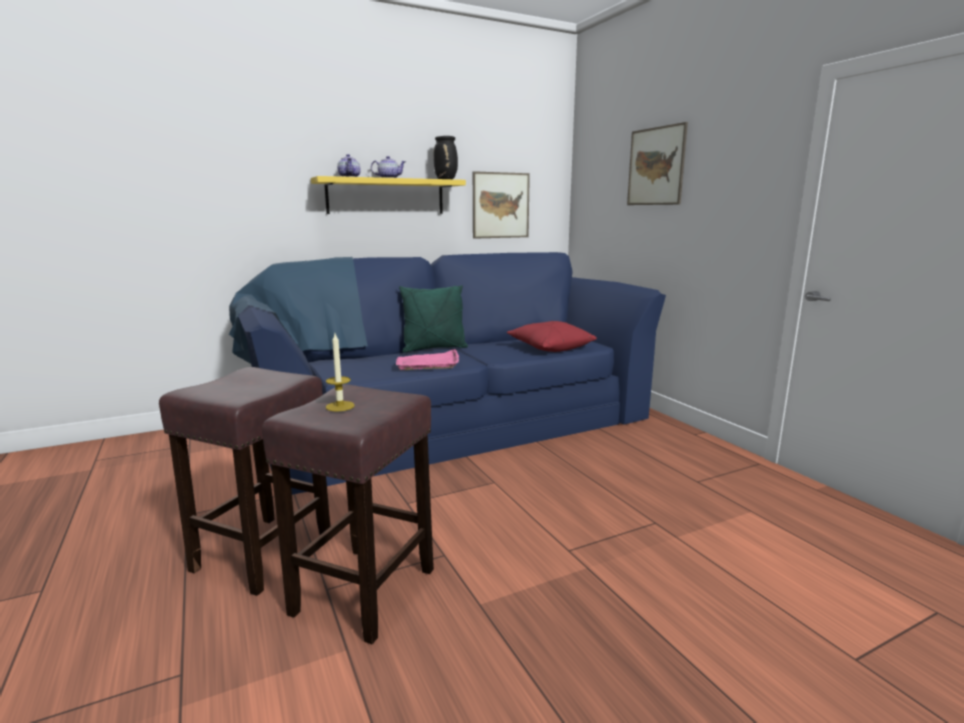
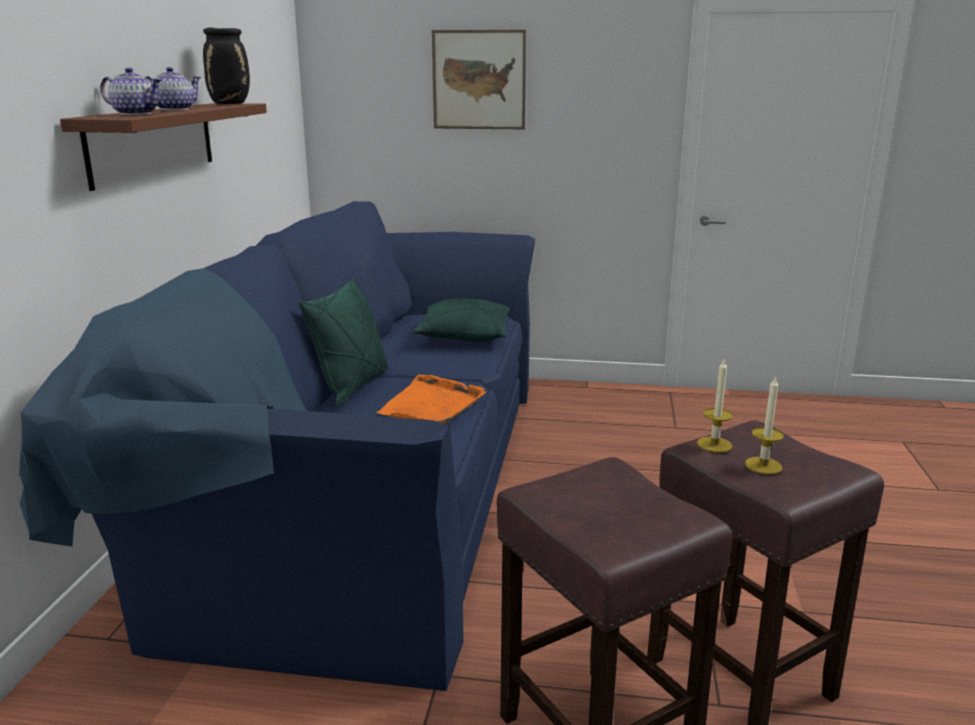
camera: 55 degrees left, 5 degrees up
yellow shelf [311,176,466,214] -> brown shelf [60,103,267,191]
pink tray [396,349,459,370] -> orange tray [377,375,486,424]
picture [473,171,530,239] -> none
red pillow [507,321,597,352] -> green pillow [413,298,510,342]
none -> candle [697,360,733,453]

